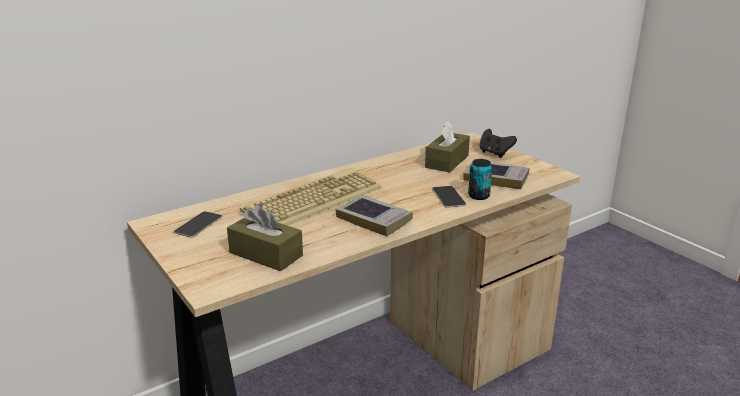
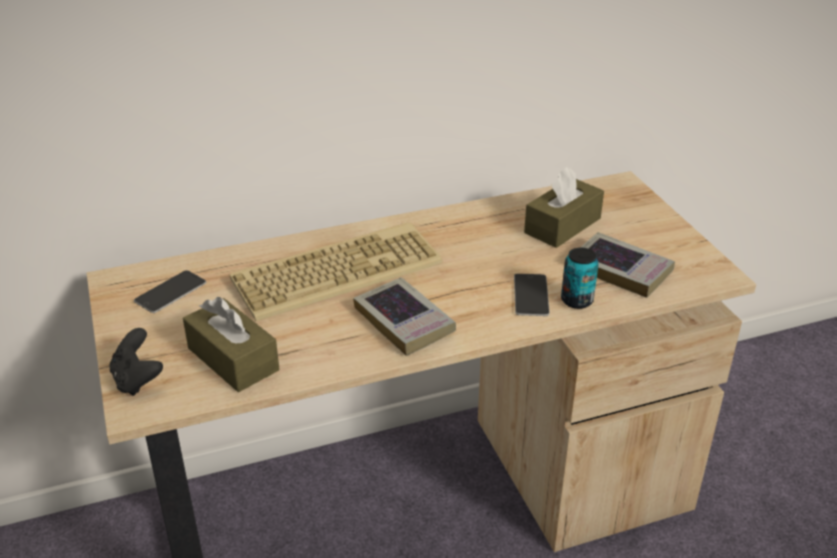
camera: 15 degrees right, 10 degrees up
black game controller [479,129,517,158] -> black game controller moved to [109,328,163,396]

